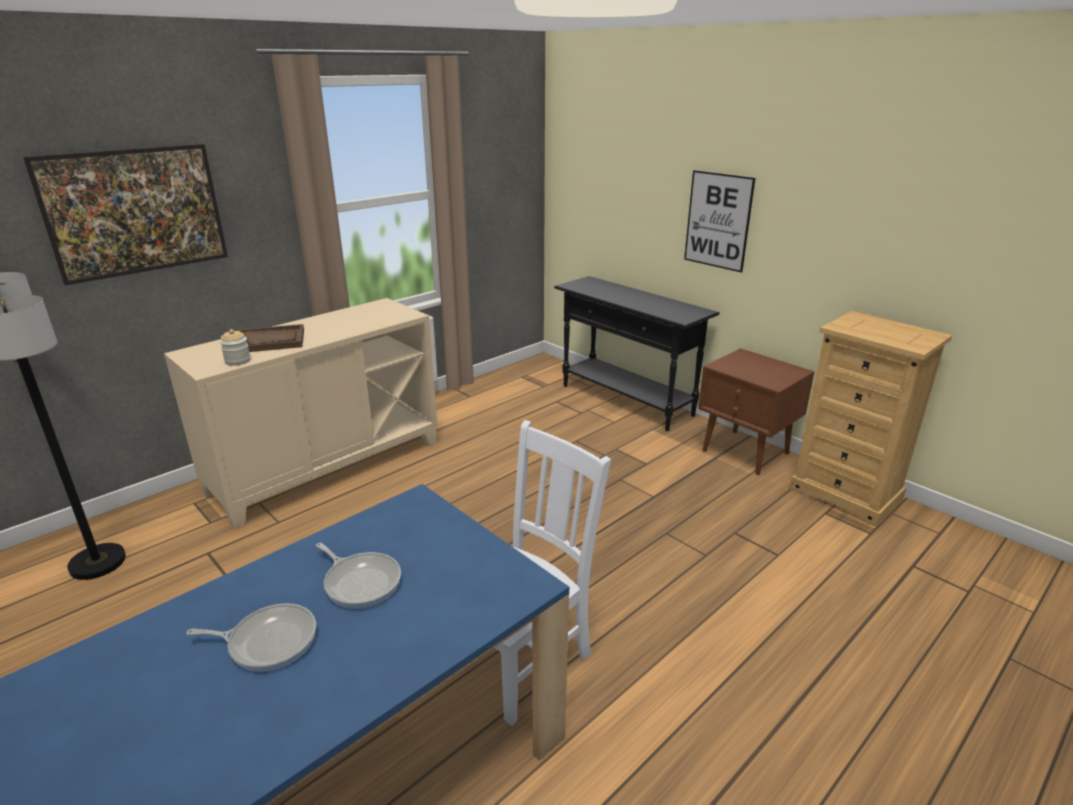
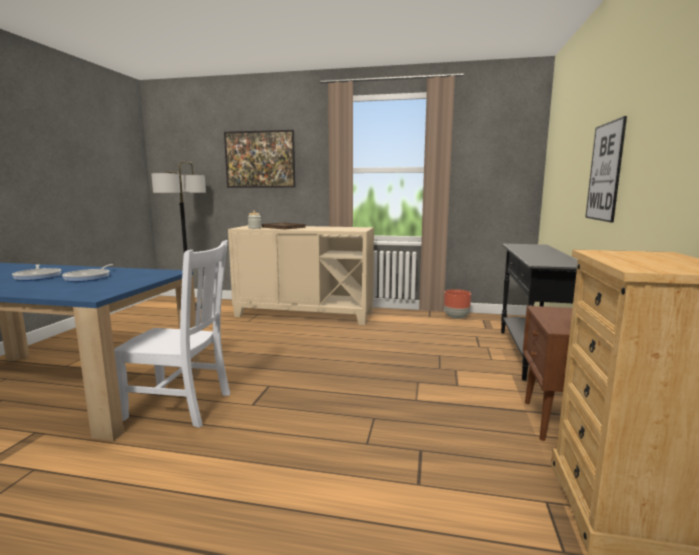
camera: 55 degrees right, 15 degrees down
none -> brown planter [444,289,471,319]

